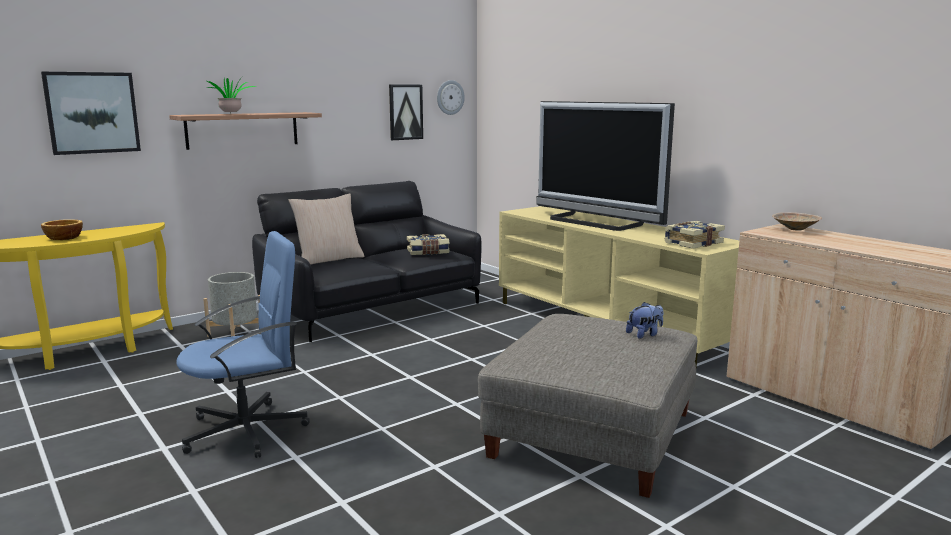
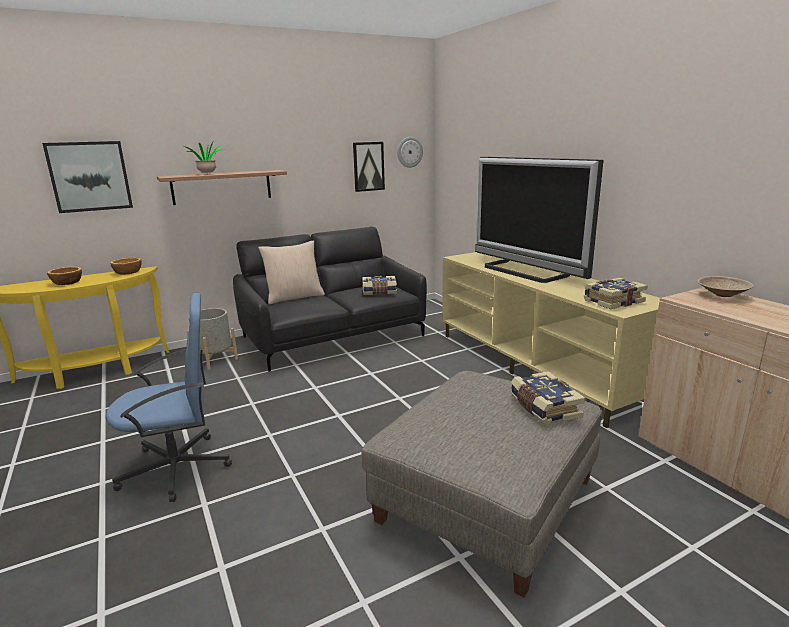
camera: 10 degrees right, 5 degrees up
plush toy [626,302,663,339] -> book [511,371,585,425]
none -> bowl [110,258,142,275]

